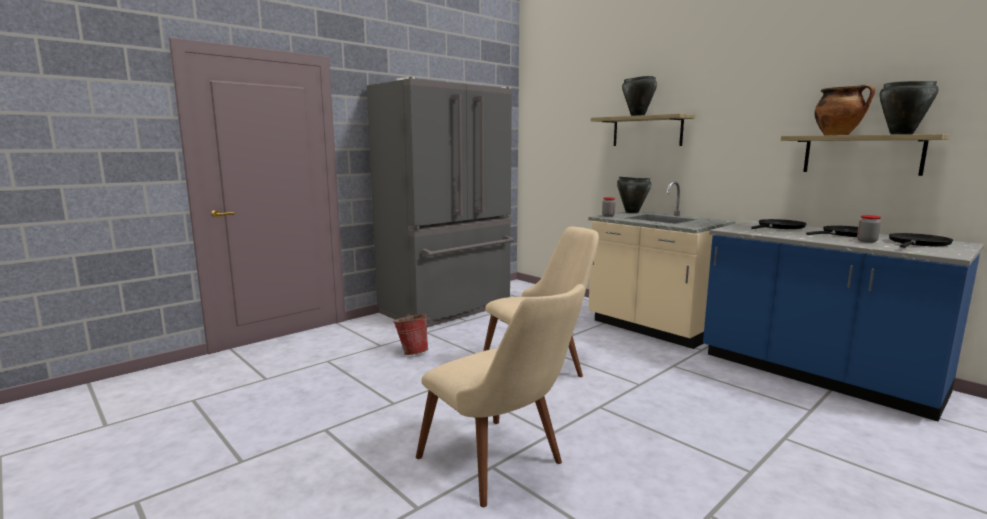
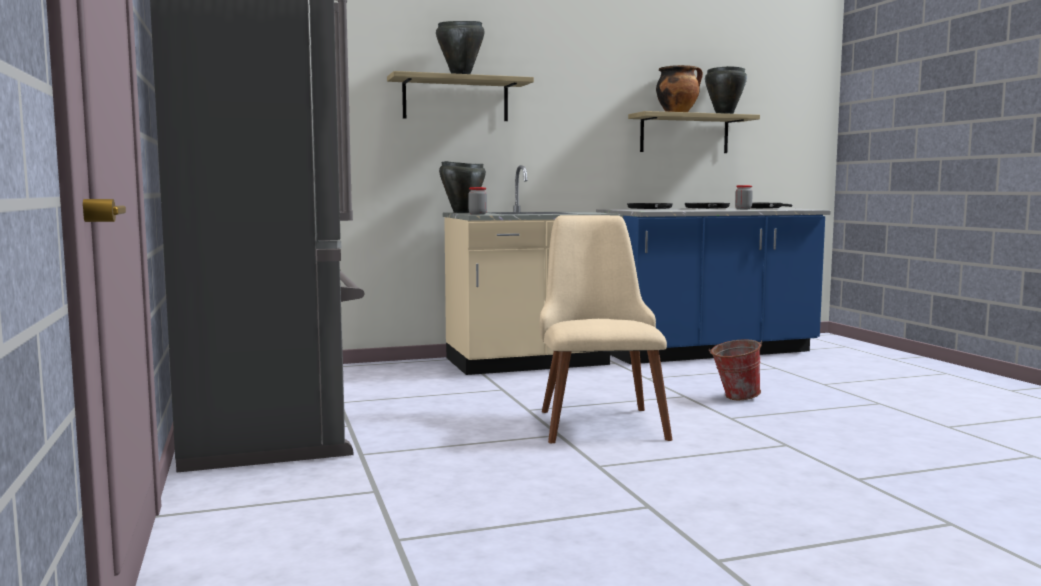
camera: 65 degrees left, 5 degrees down
bucket [393,314,430,355] -> bucket moved to [709,339,762,400]
beige chair [416,284,585,507] -> none

